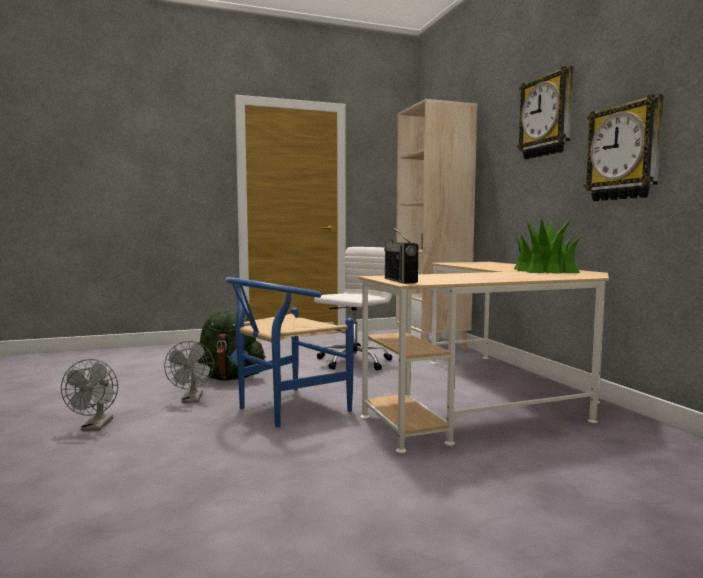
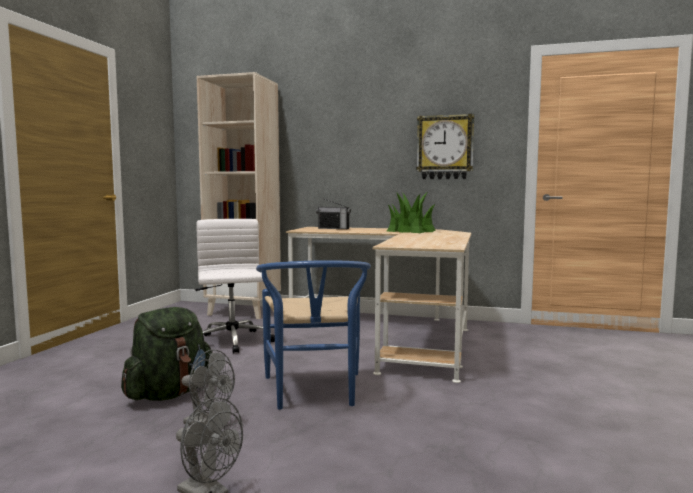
camera: 55 degrees left, 0 degrees up
radio [384,226,418,284] -> radio moved to [316,198,351,229]
wall clock [517,66,573,159] -> none

